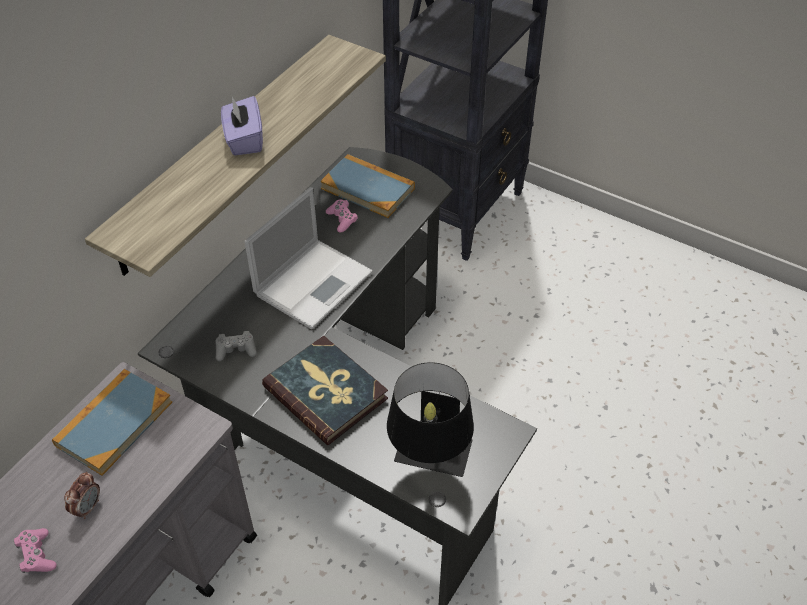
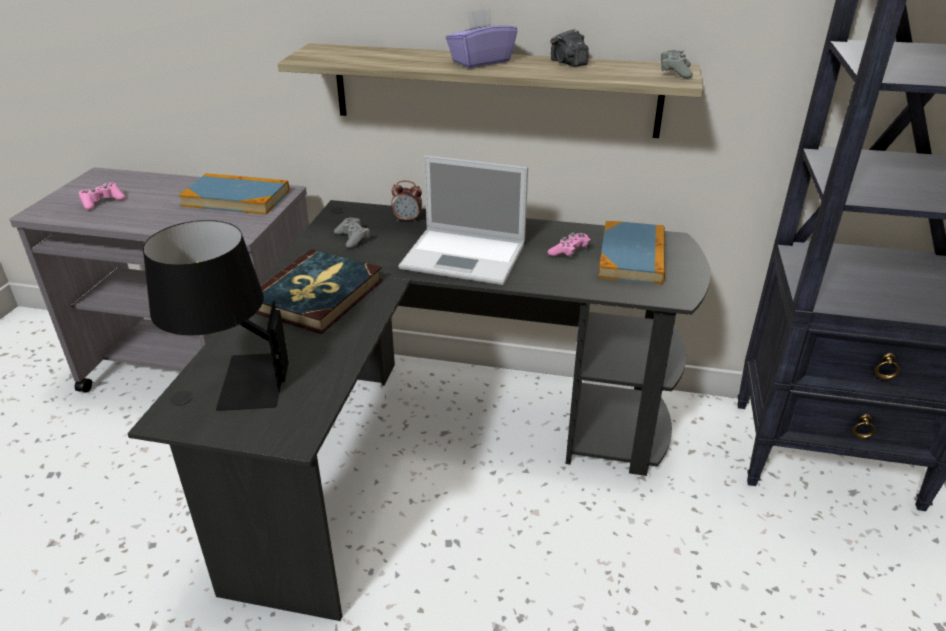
camera: 70 degrees right, 15 degrees down
alarm clock [64,472,100,519] -> alarm clock moved to [391,181,422,222]
none -> camera [550,29,589,67]
none -> grey game controller [661,50,693,79]

